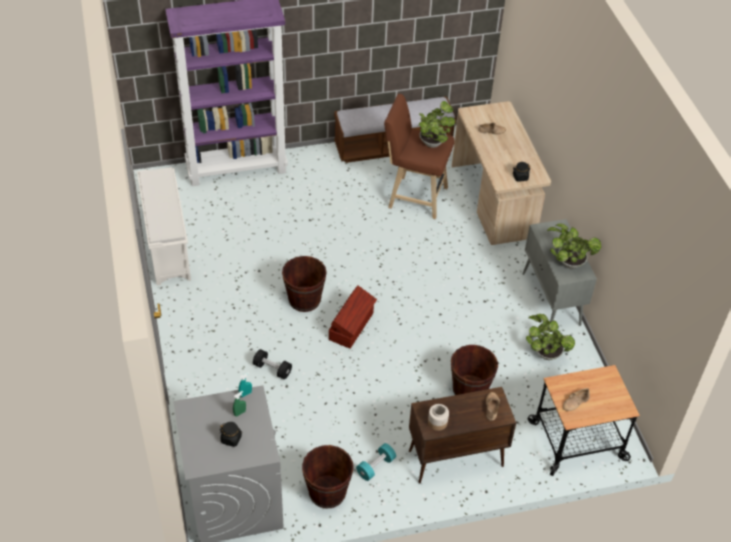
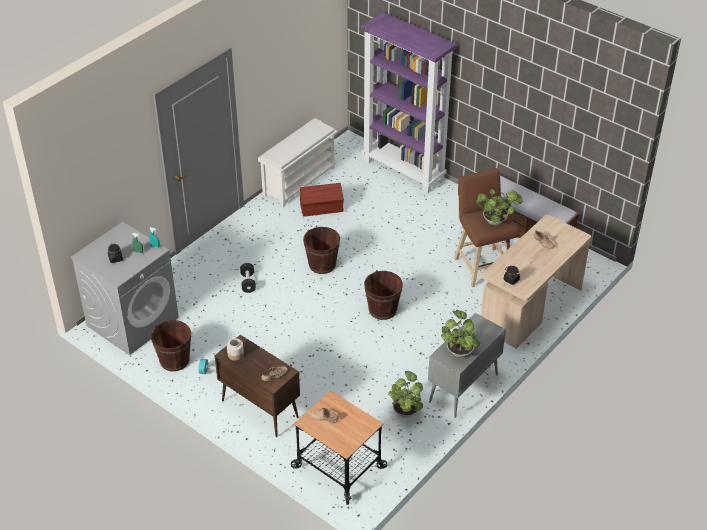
camera: 55 degrees right, 5 degrees down
brown storage box [329,286,377,348] -> brown storage box moved to [300,183,344,217]
brown bucket [451,345,498,395] -> brown bucket moved to [364,270,403,320]

